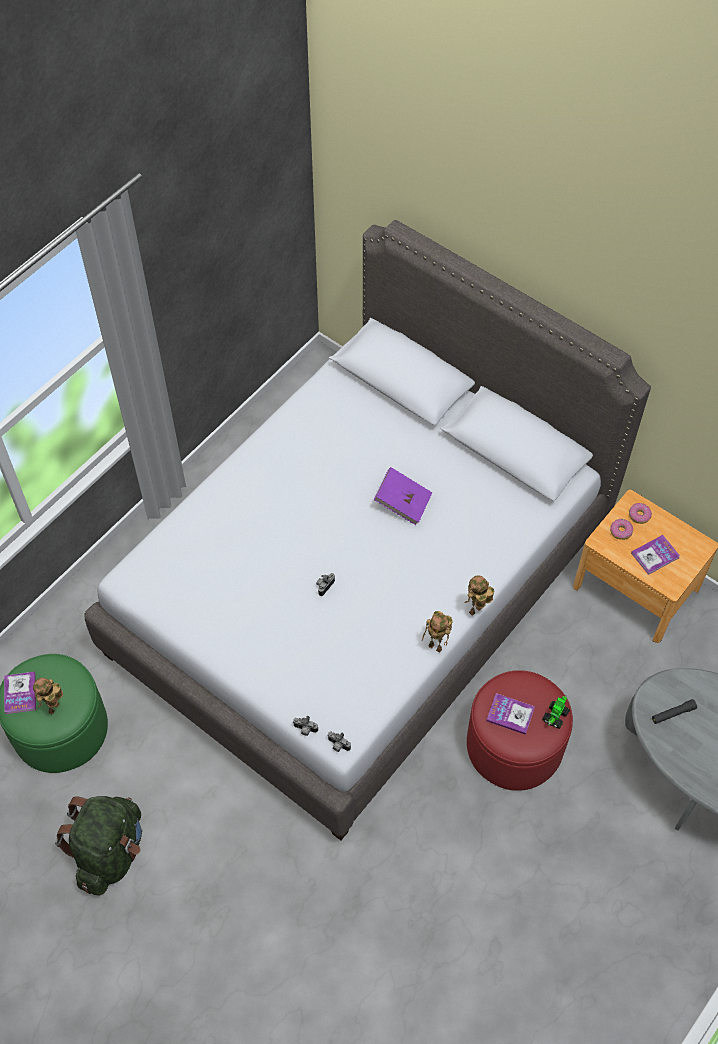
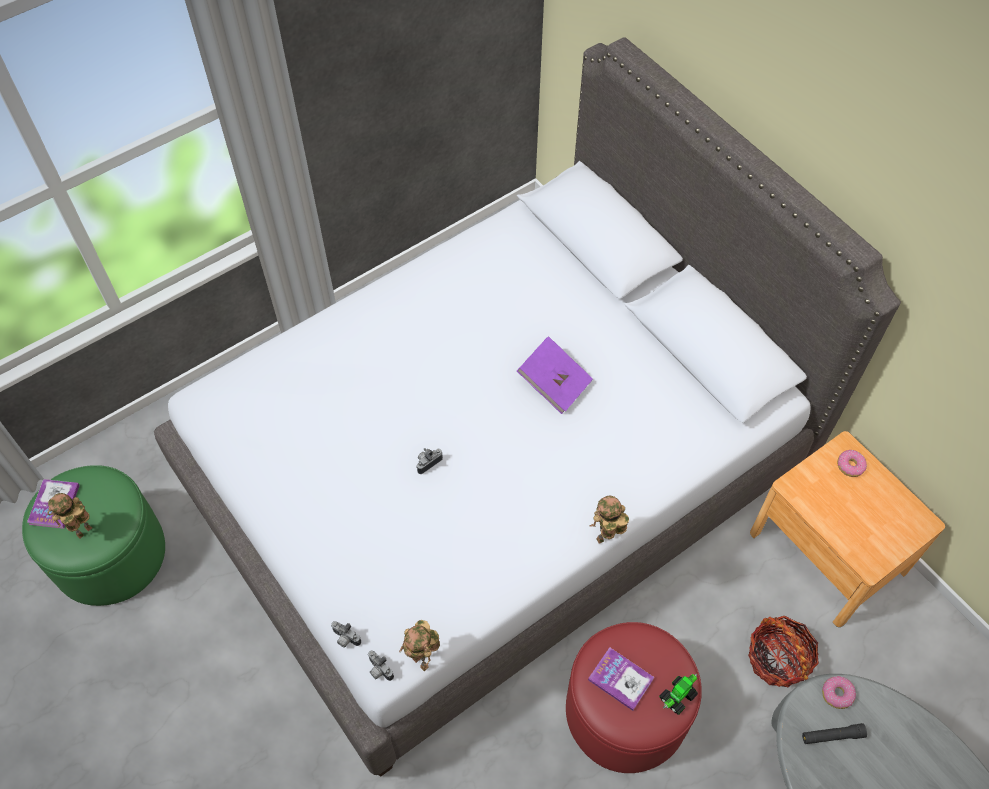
camera: 15 degrees right, 0 degrees up
green backpack [55,796,142,896] -> none
toy robot [422,611,453,653] -> toy robot moved to [399,620,440,671]
donut [610,519,633,540] -> donut moved to [822,676,856,709]
book [631,535,680,575] -> none
none -> basket [748,616,819,687]

